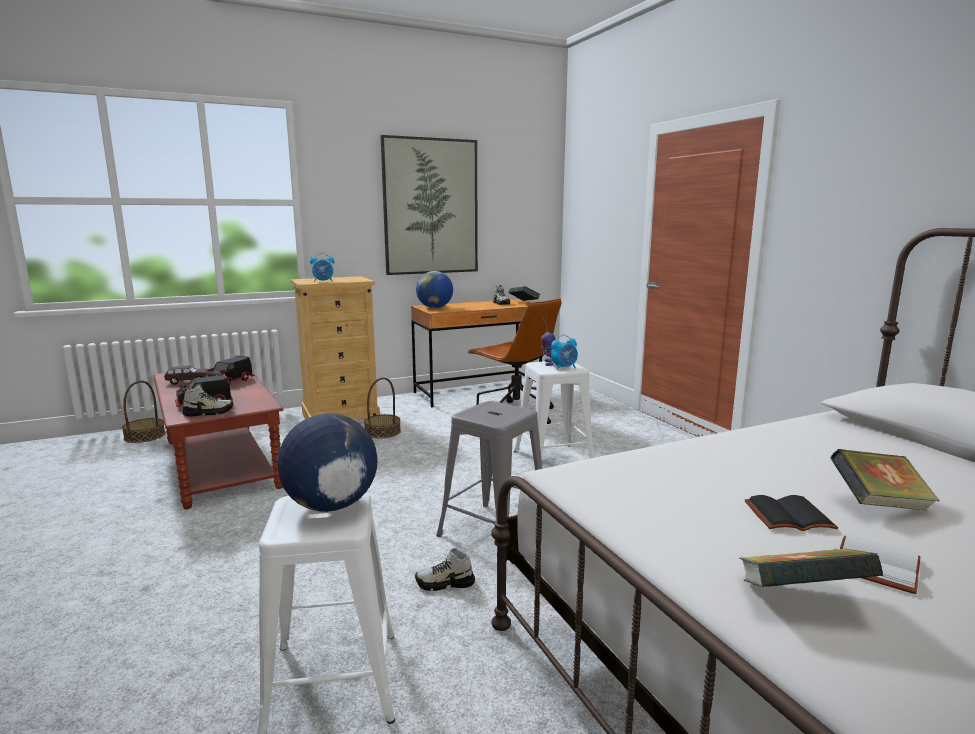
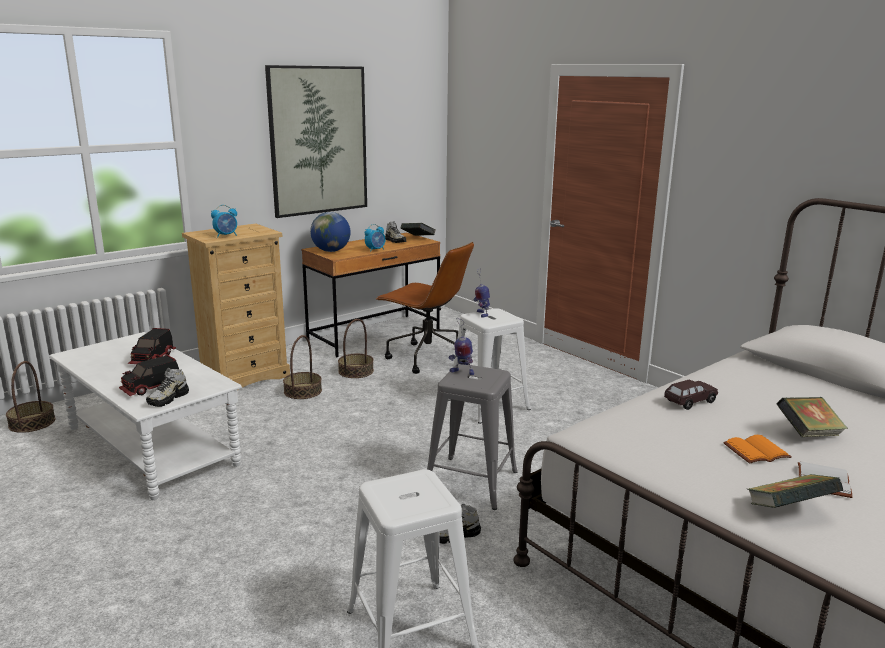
camera: 15 degrees left, 5 degrees up
brown coffee table [153,367,283,509] -> white coffee table [49,332,242,500]
brown toy car [164,365,208,385] -> brown toy car moved to [664,379,718,410]
shoe [182,385,233,417] -> shoe turned 150 degrees clockwise [146,368,189,407]
globe [277,413,378,512] -> none
alarm clock [551,335,578,370] -> alarm clock moved to [365,224,385,252]
black book [745,495,838,531] -> orange book [723,435,792,464]
none -> basket [338,319,374,378]
none -> toy robot [449,318,474,375]

